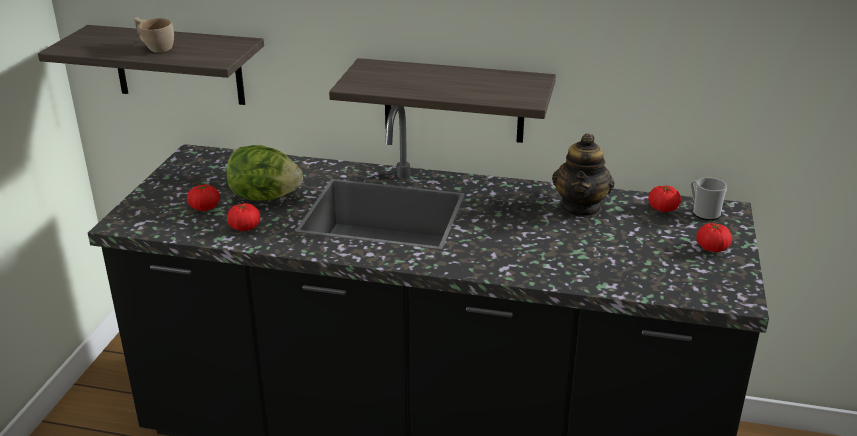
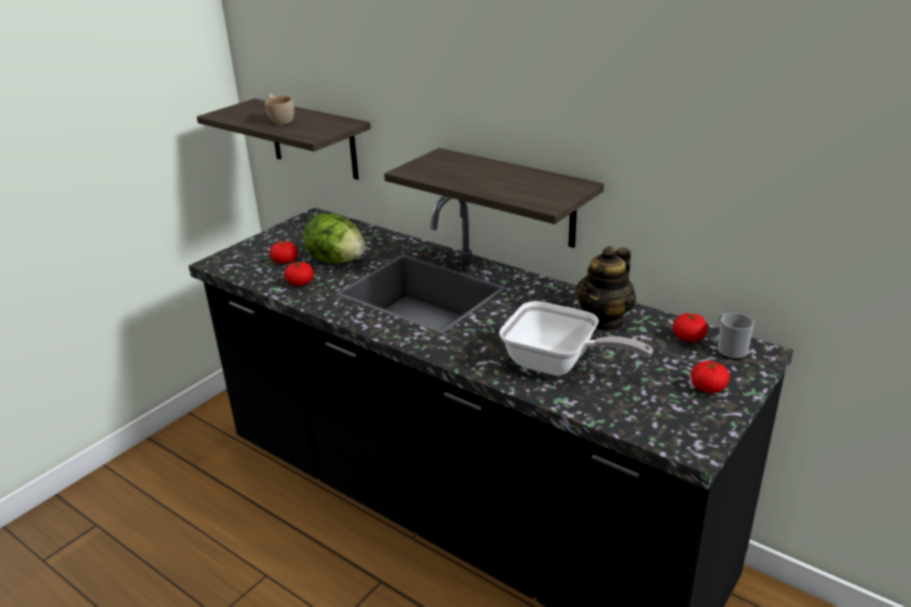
camera: 25 degrees right, 0 degrees up
none -> frying pan [499,301,653,376]

